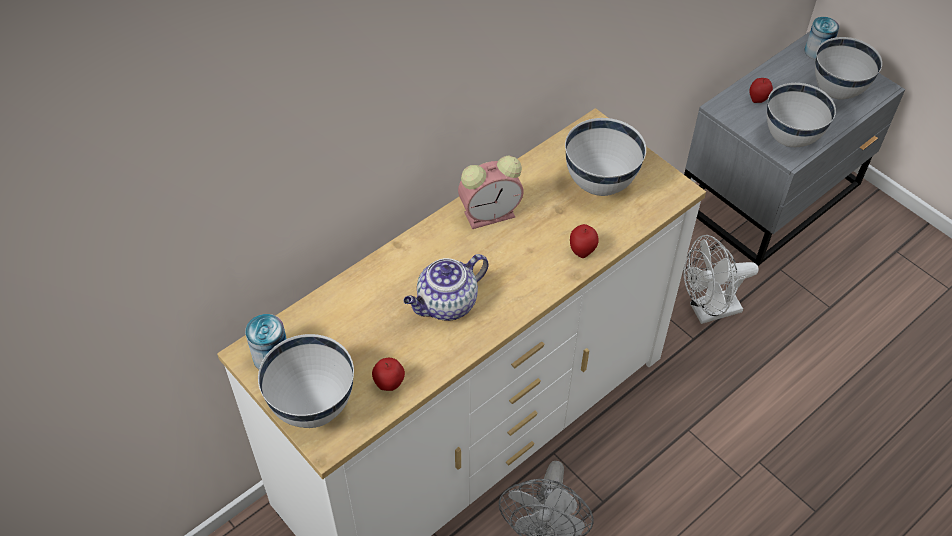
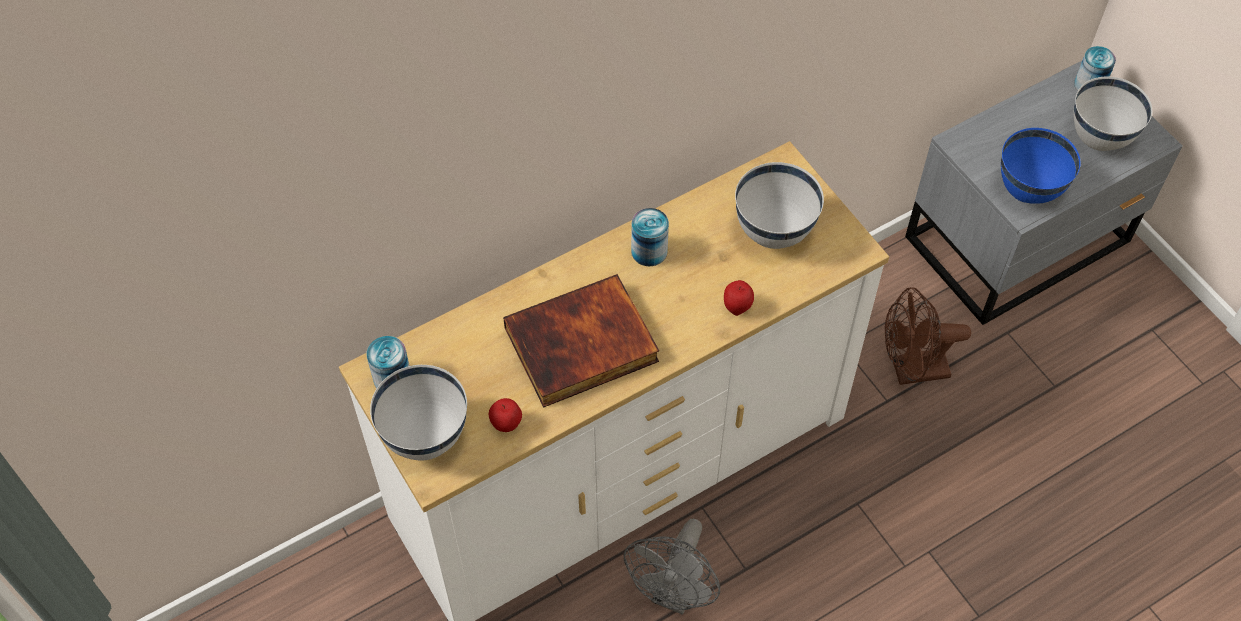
camera: 10 degrees right, 5 degrees up
teapot [403,254,488,321] -> book [503,274,659,408]
alarm clock [458,156,524,229] -> can [631,208,669,266]
white fan [683,235,758,324] -> brown fan [885,287,971,385]
apple [749,78,773,103] -> none
white bowl [767,83,836,147] -> blue bowl [1001,128,1081,204]

